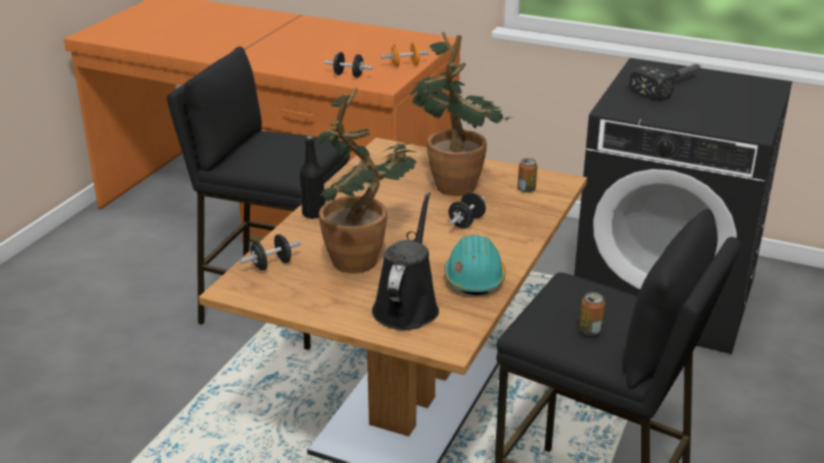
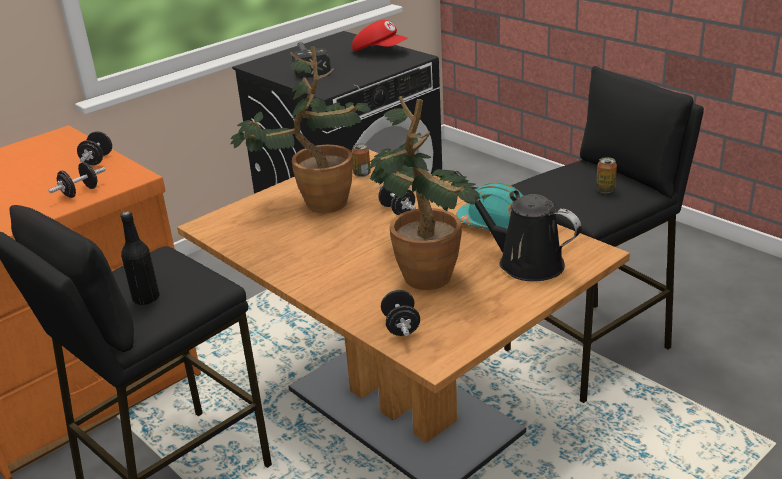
camera: 65 degrees left, 0 degrees up
black bottle [300,136,325,219] -> black bottle moved to [120,211,160,305]
orange dumbbell [381,42,429,67] -> black dumbbell [77,131,112,165]
none -> red cap [352,20,407,51]

